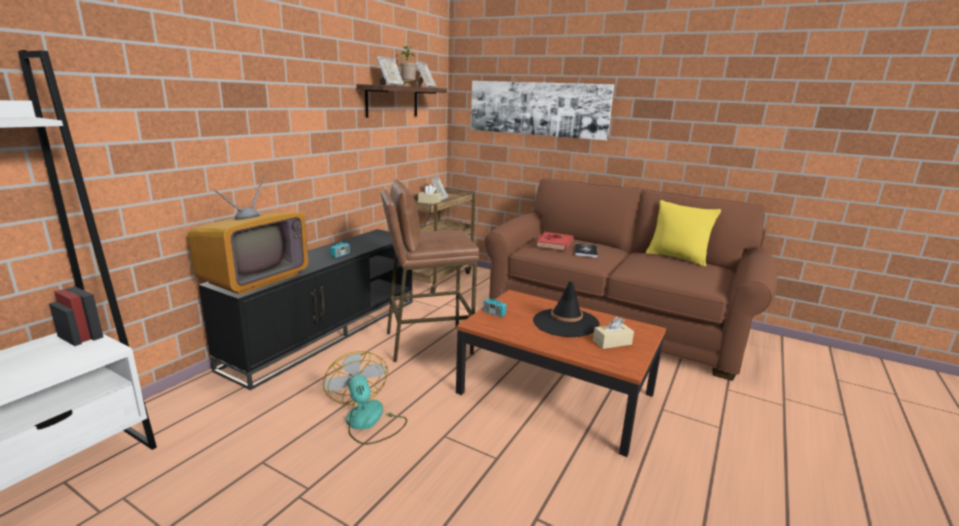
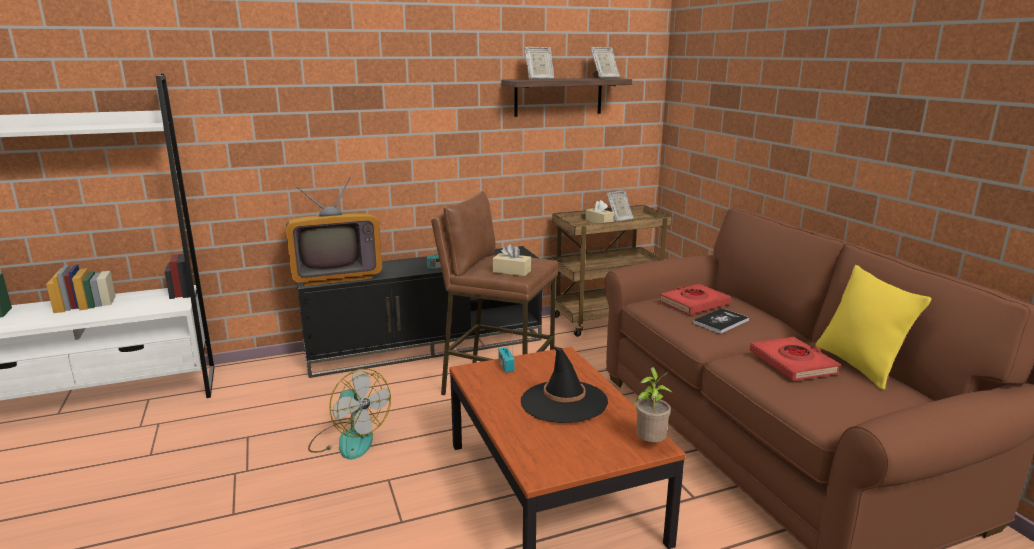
camera: 40 degrees right, 0 degrees up
fan [323,351,407,445] -> fan turned 120 degrees clockwise [308,369,391,459]
potted plant [400,46,416,86] -> potted plant moved to [636,367,673,442]
picture [471,81,614,141] -> none
beige tissue box [593,317,634,349] -> beige tissue box moved to [493,244,531,276]
none -> red book [750,337,841,381]

